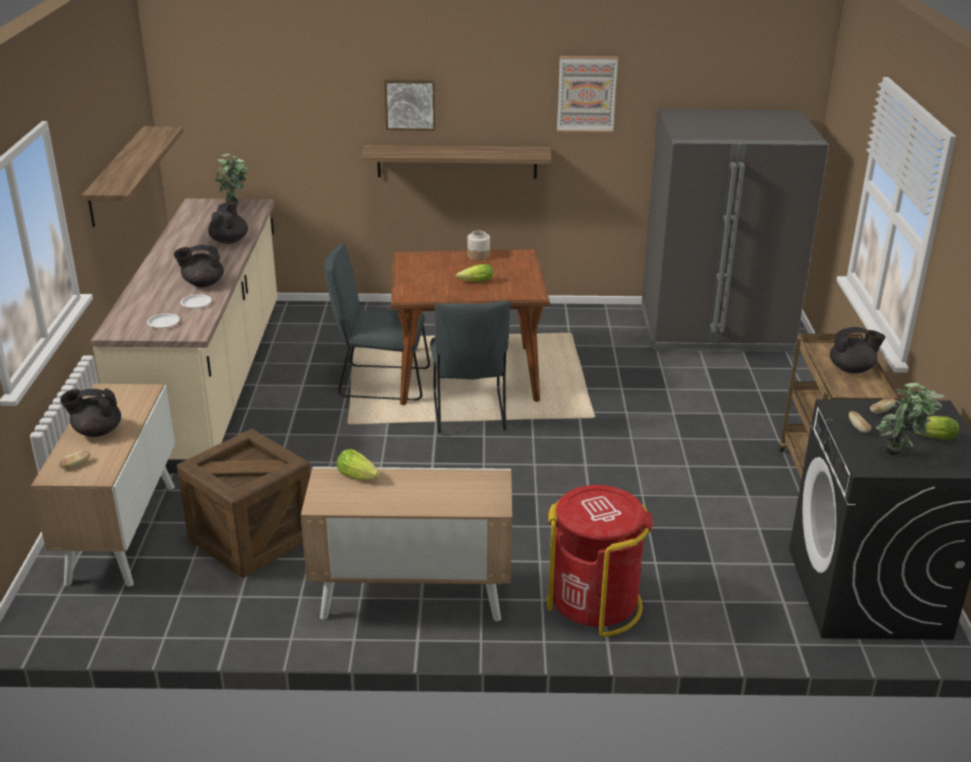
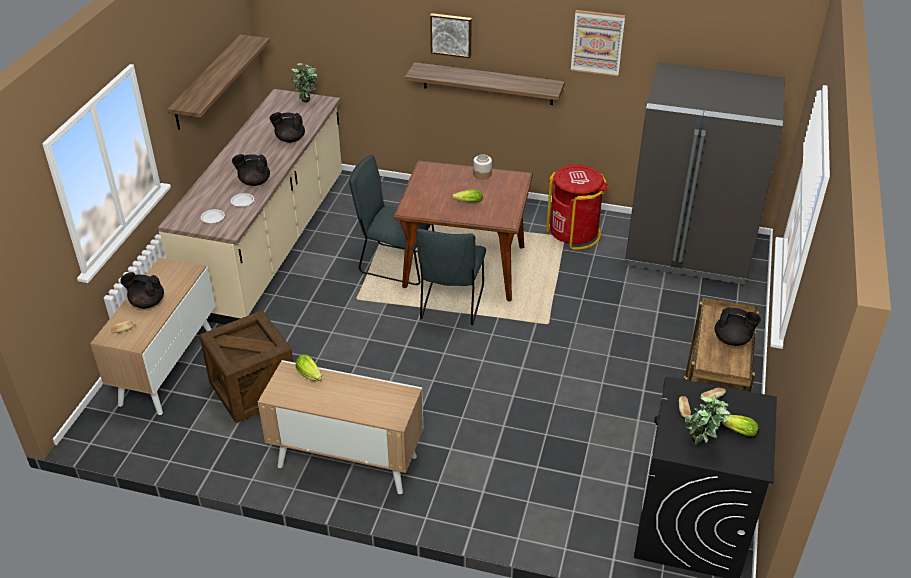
camera: 15 degrees right, 10 degrees up
black teapot [208,202,248,244] -> black teapot turned 105 degrees counterclockwise [269,112,305,143]
red trash can [547,485,653,637] -> red trash can moved to [546,165,608,250]

